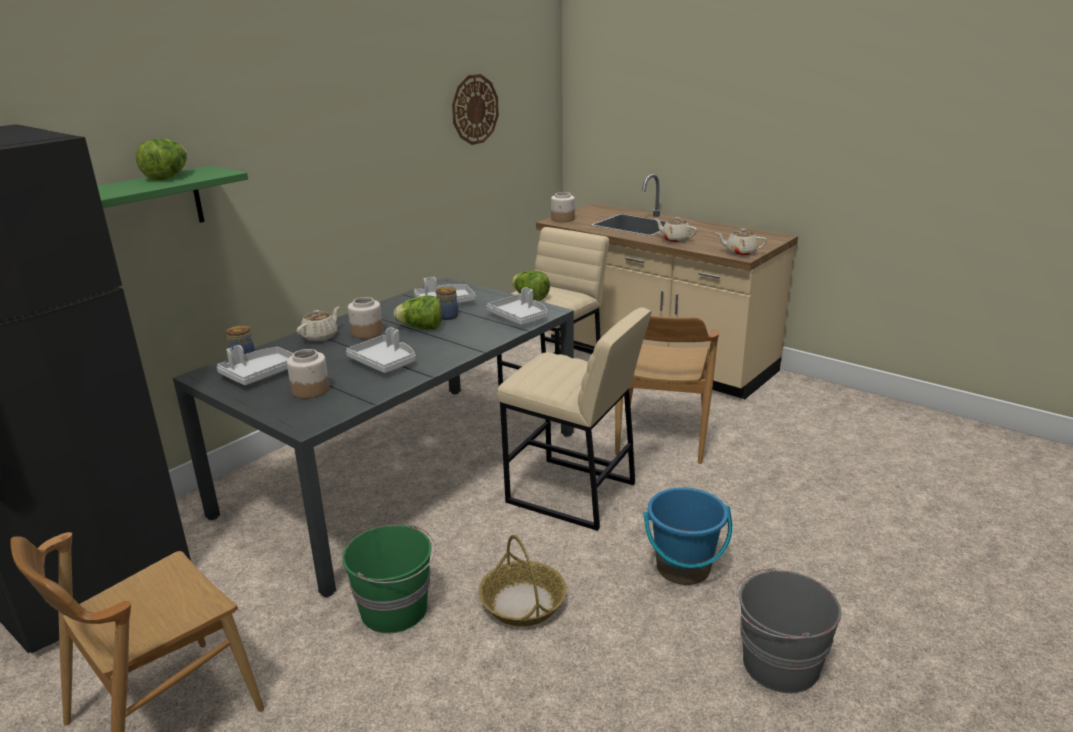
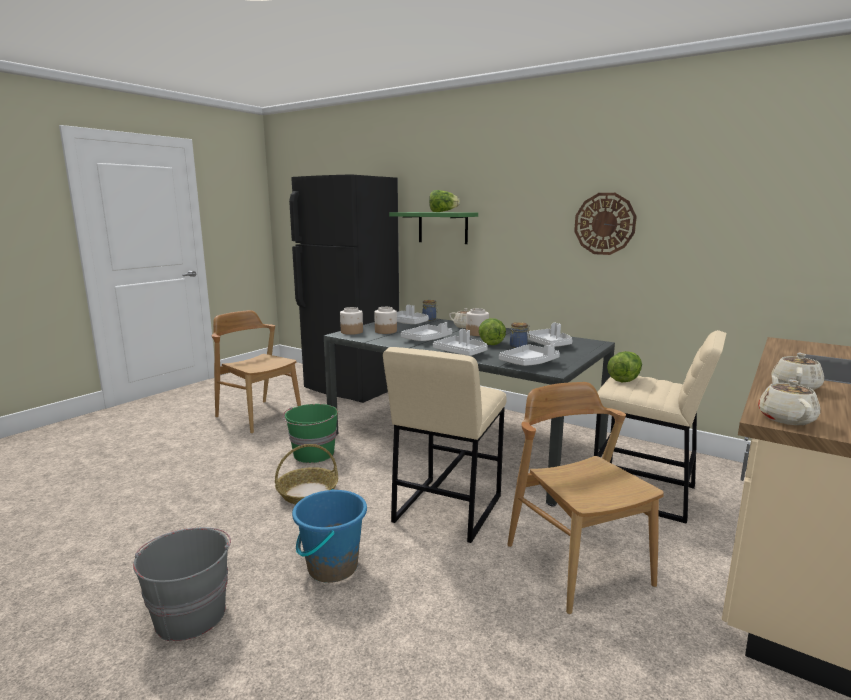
camera: 85 degrees right, 10 degrees down
wall clock [452,74,499,145] -> wall clock moved to [574,193,637,255]
jar [551,192,575,222] -> jar moved to [340,307,363,335]
brown chair [615,316,719,464] -> brown chair turned 60 degrees clockwise [507,382,664,614]
none -> grey tray [433,329,488,356]

